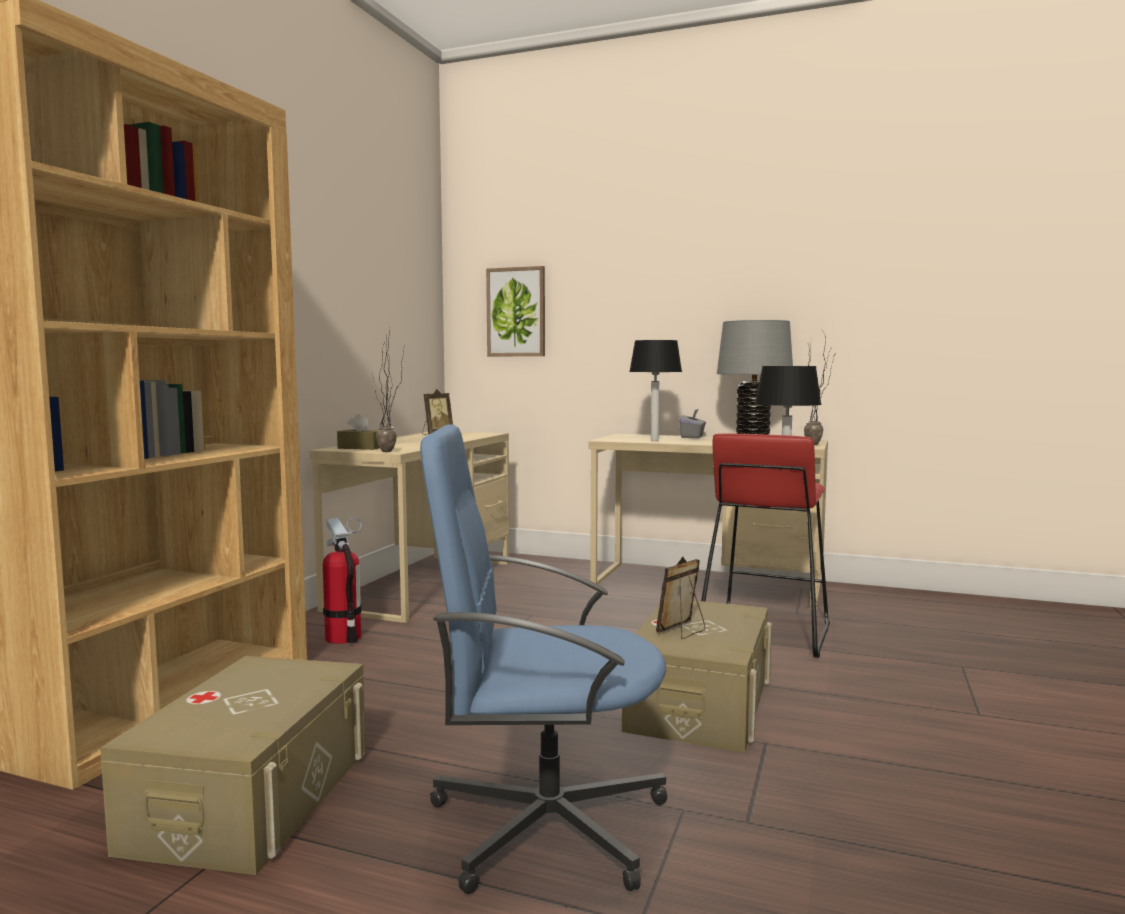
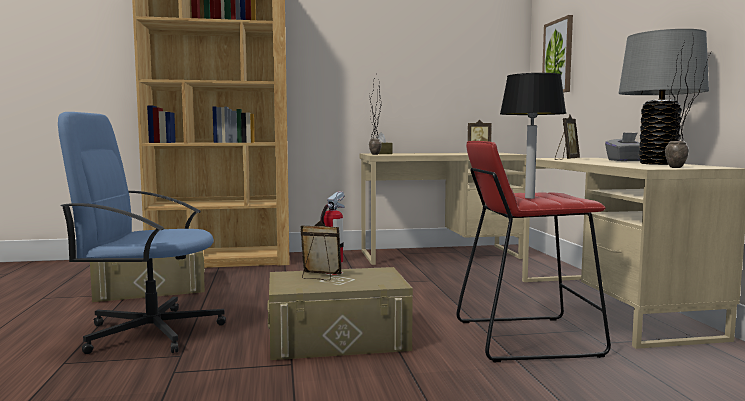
camera: 60 degrees right, 0 degrees up
blue office chair [420,425,668,894] -> blue office chair turned 60 degrees counterclockwise [58,112,226,354]
table lamp [629,340,682,441] -> picture frame [555,114,580,160]

